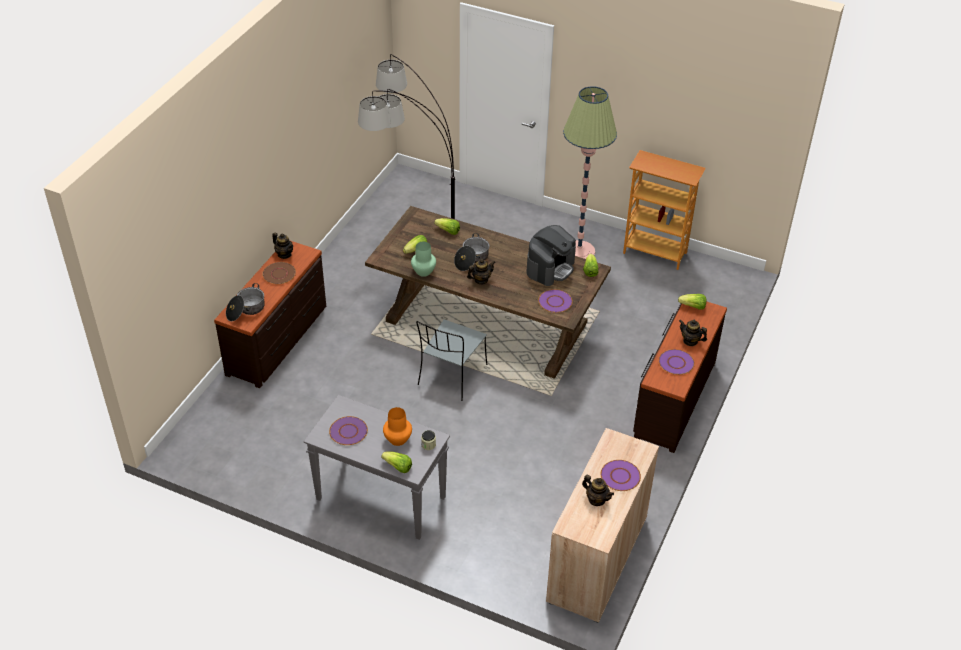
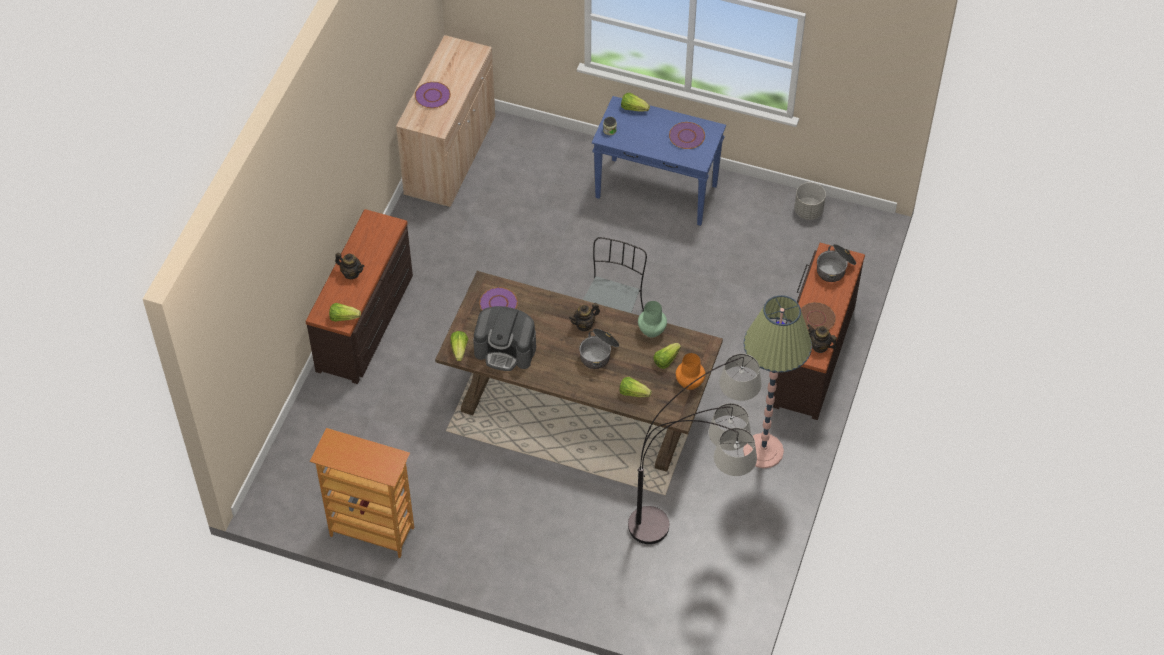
camera: 175 degrees right, 10 degrees up
grey console table [304,395,450,540] -> blue console table [592,96,726,226]
orange vase [383,407,412,446] -> orange vase moved to [676,353,705,390]
coffee machine [526,225,576,286] -> coffee machine turned 105 degrees counterclockwise [473,306,536,371]
floor lamp [563,86,617,259] -> floor lamp moved to [743,295,812,468]
teapot [582,475,614,506] -> none
purple plate [659,349,695,375] -> none
none -> grey planter [794,182,826,220]

